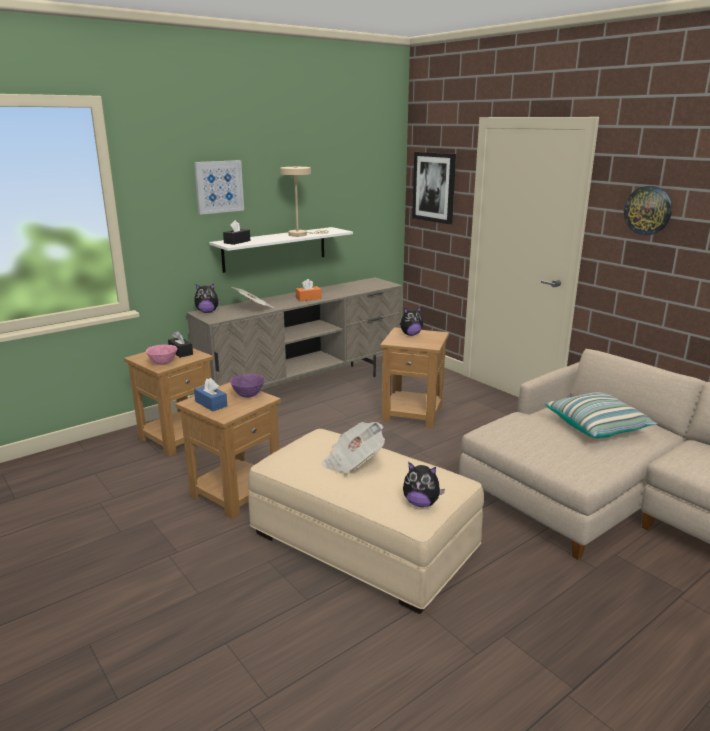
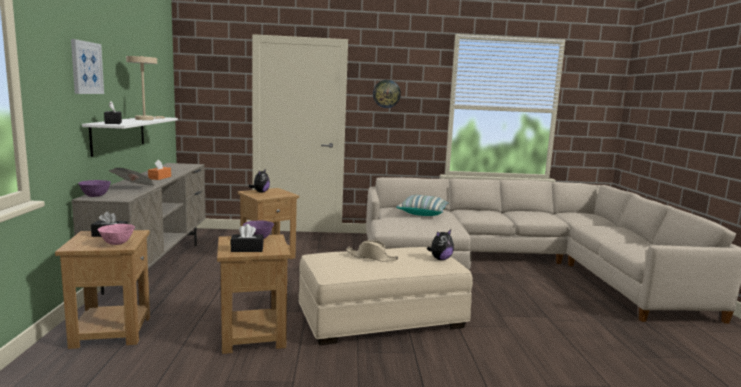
camera: 55 degrees left, 10 degrees down
plush toy [194,284,221,313] -> purple bowl [78,180,111,197]
blue tissue box [194,378,227,411] -> black tissue box [230,224,264,252]
newspaper [322,422,385,474] -> beige hat [346,240,398,261]
picture [412,152,456,224] -> none

